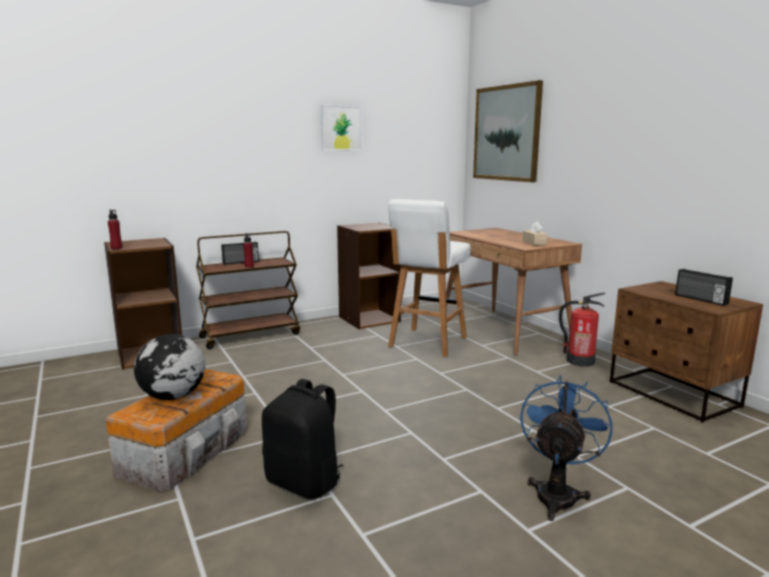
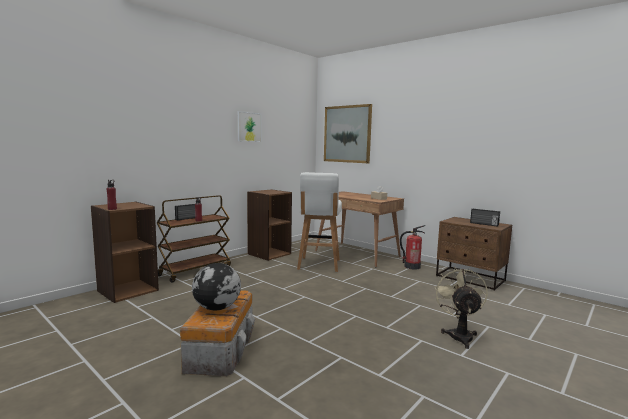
camera: 20 degrees left, 5 degrees down
black backpack [262,379,343,499] -> none
blue fan [520,375,613,521] -> beige fan [434,267,488,349]

